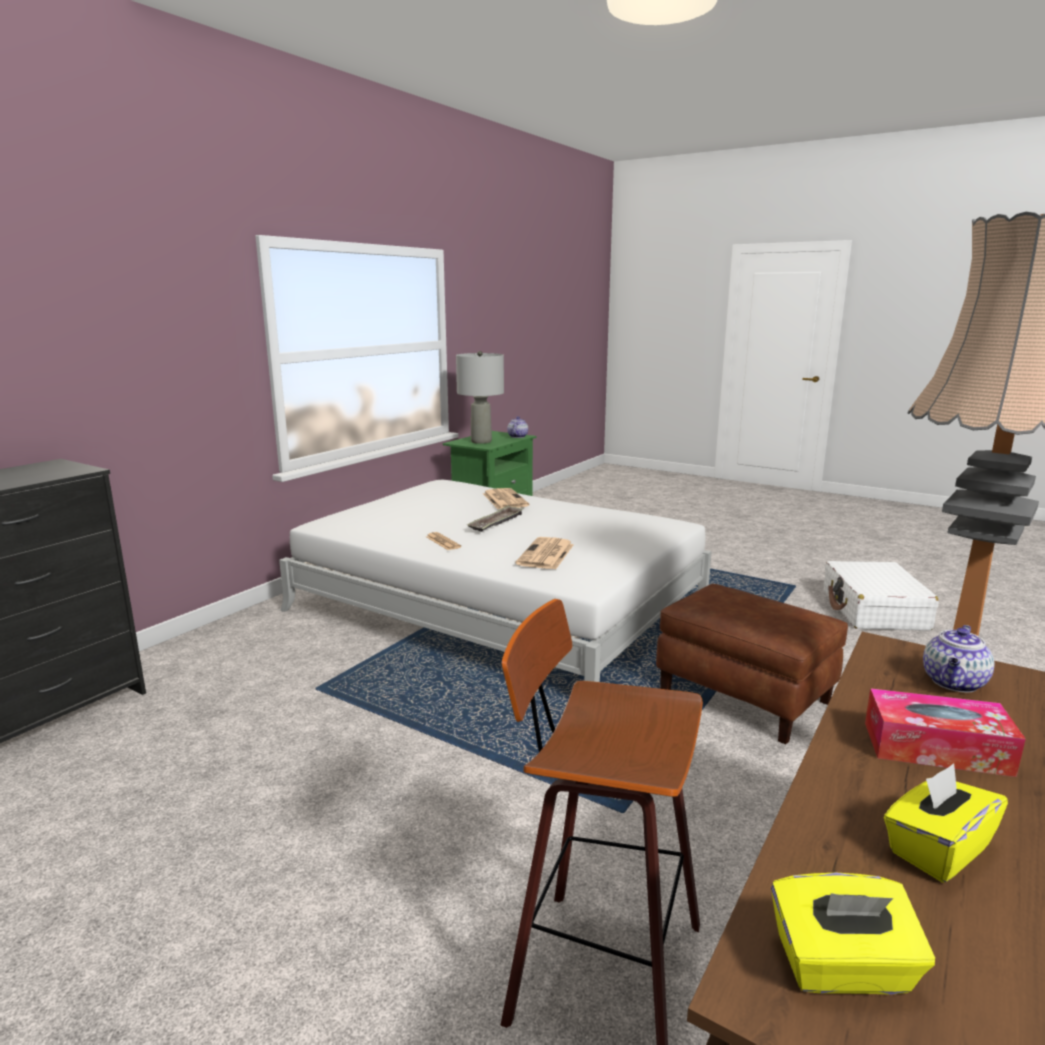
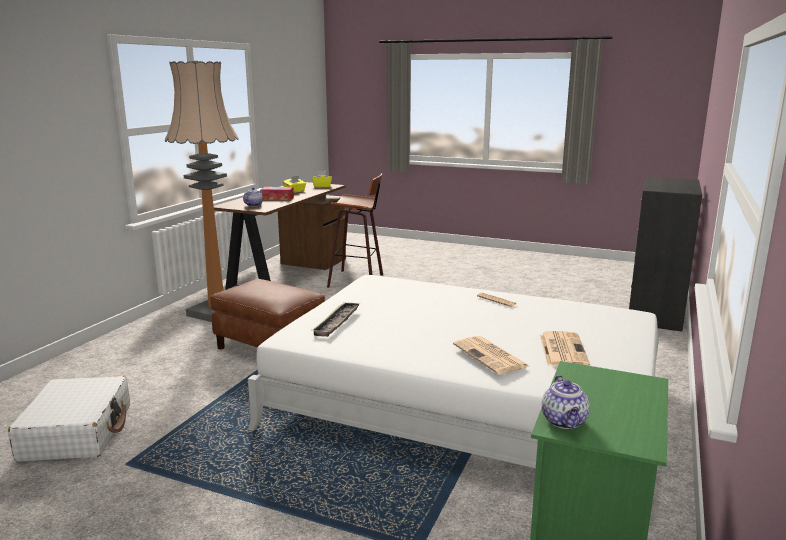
camera: 170 degrees right, 0 degrees up
grey table lamp [456,351,504,444] -> none
tray [467,505,523,532] -> tray moved to [311,302,360,337]
newspaper [516,537,574,570] -> newspaper moved to [540,331,590,366]

